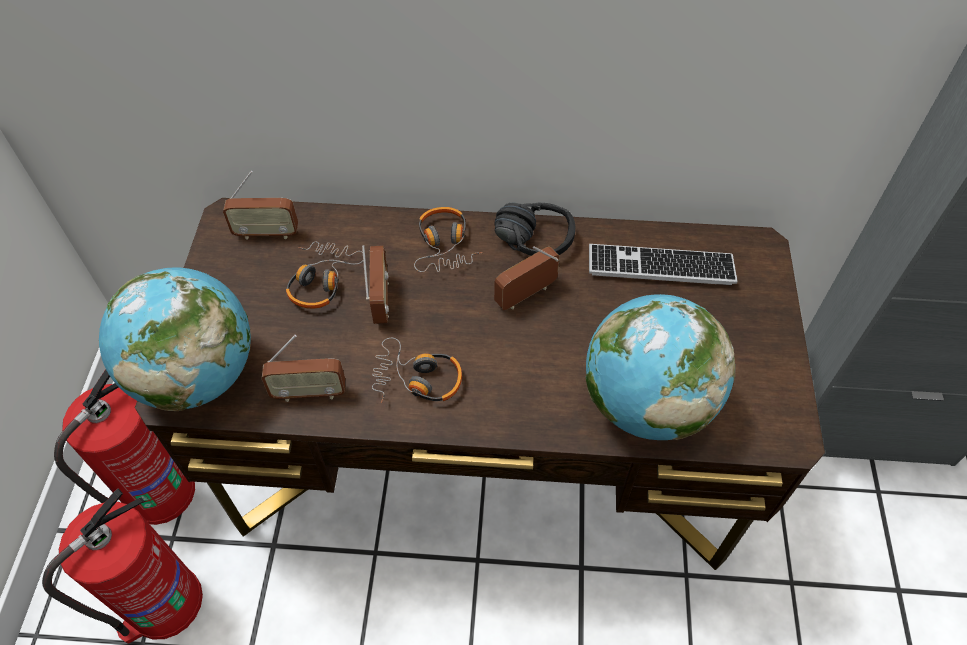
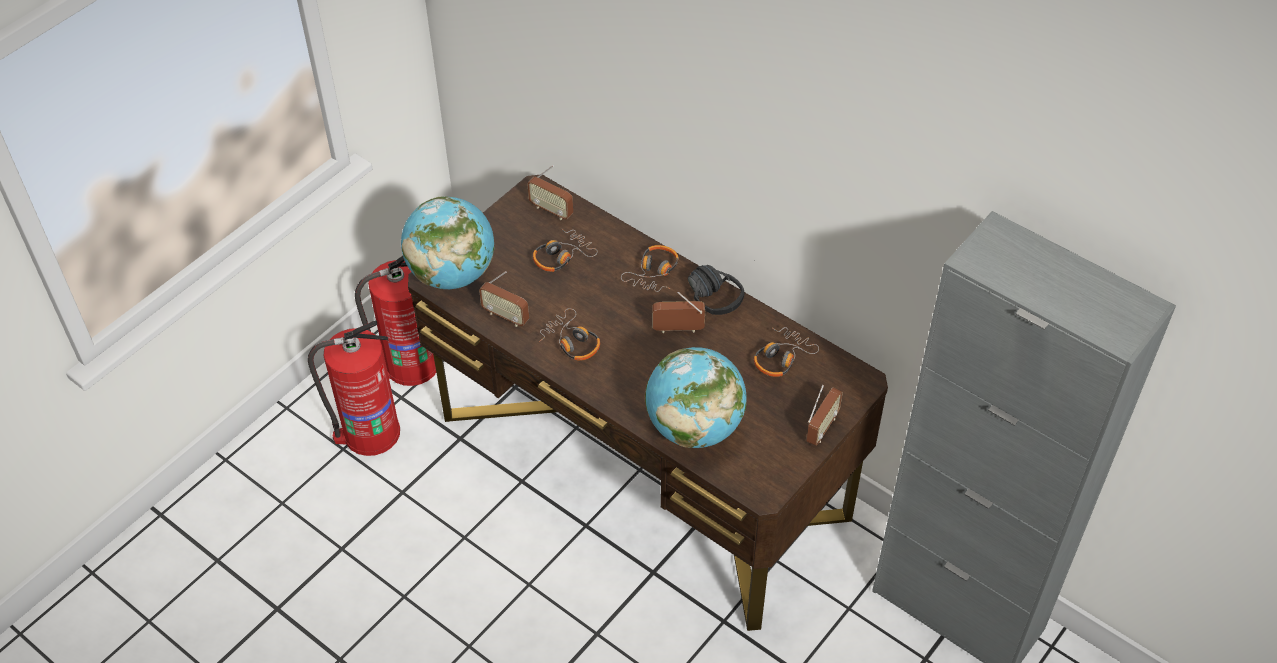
camera: 35 degrees right, 5 degrees down
radio [362,245,389,324] -> radio moved to [807,385,843,446]
keyboard [589,244,738,285] -> headphones [754,327,819,377]

